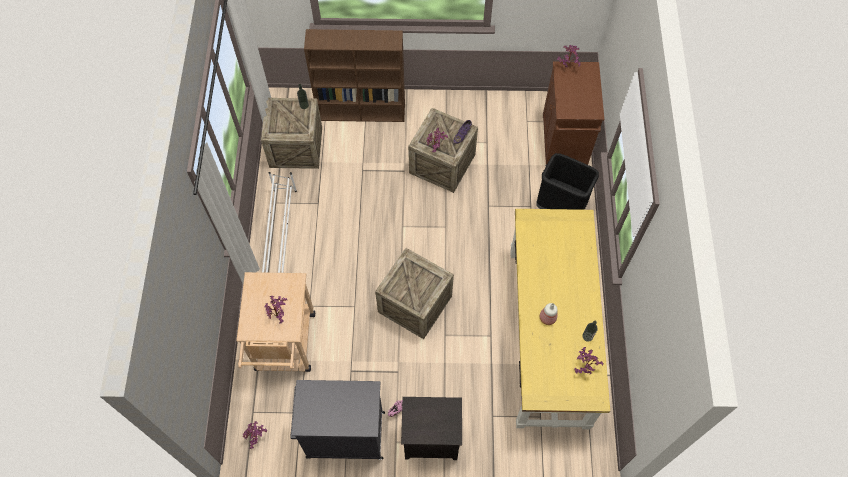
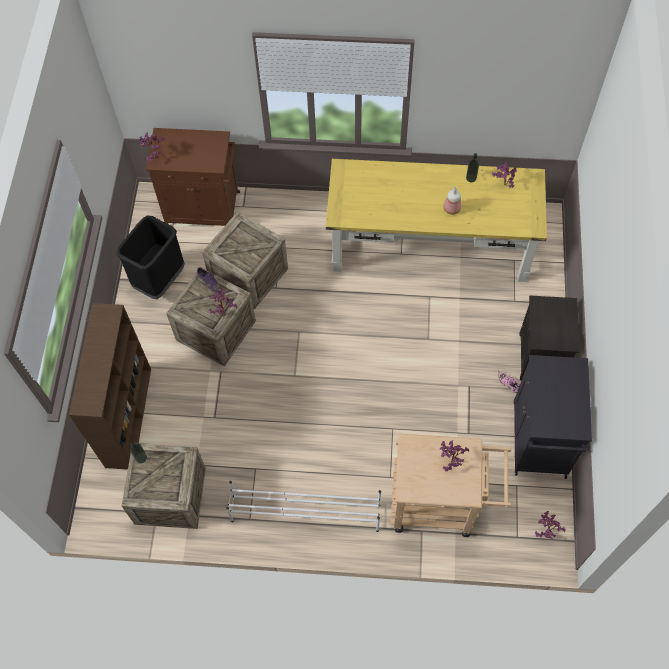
camera: 85 degrees left, 0 degrees up
crate [375,248,454,339] -> crate moved to [202,211,288,310]
black trash can [536,153,599,210] -> black trash can moved to [117,215,185,299]

